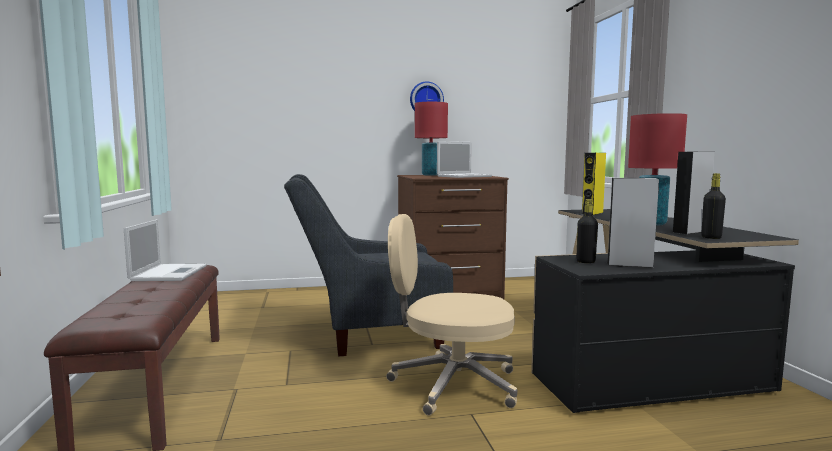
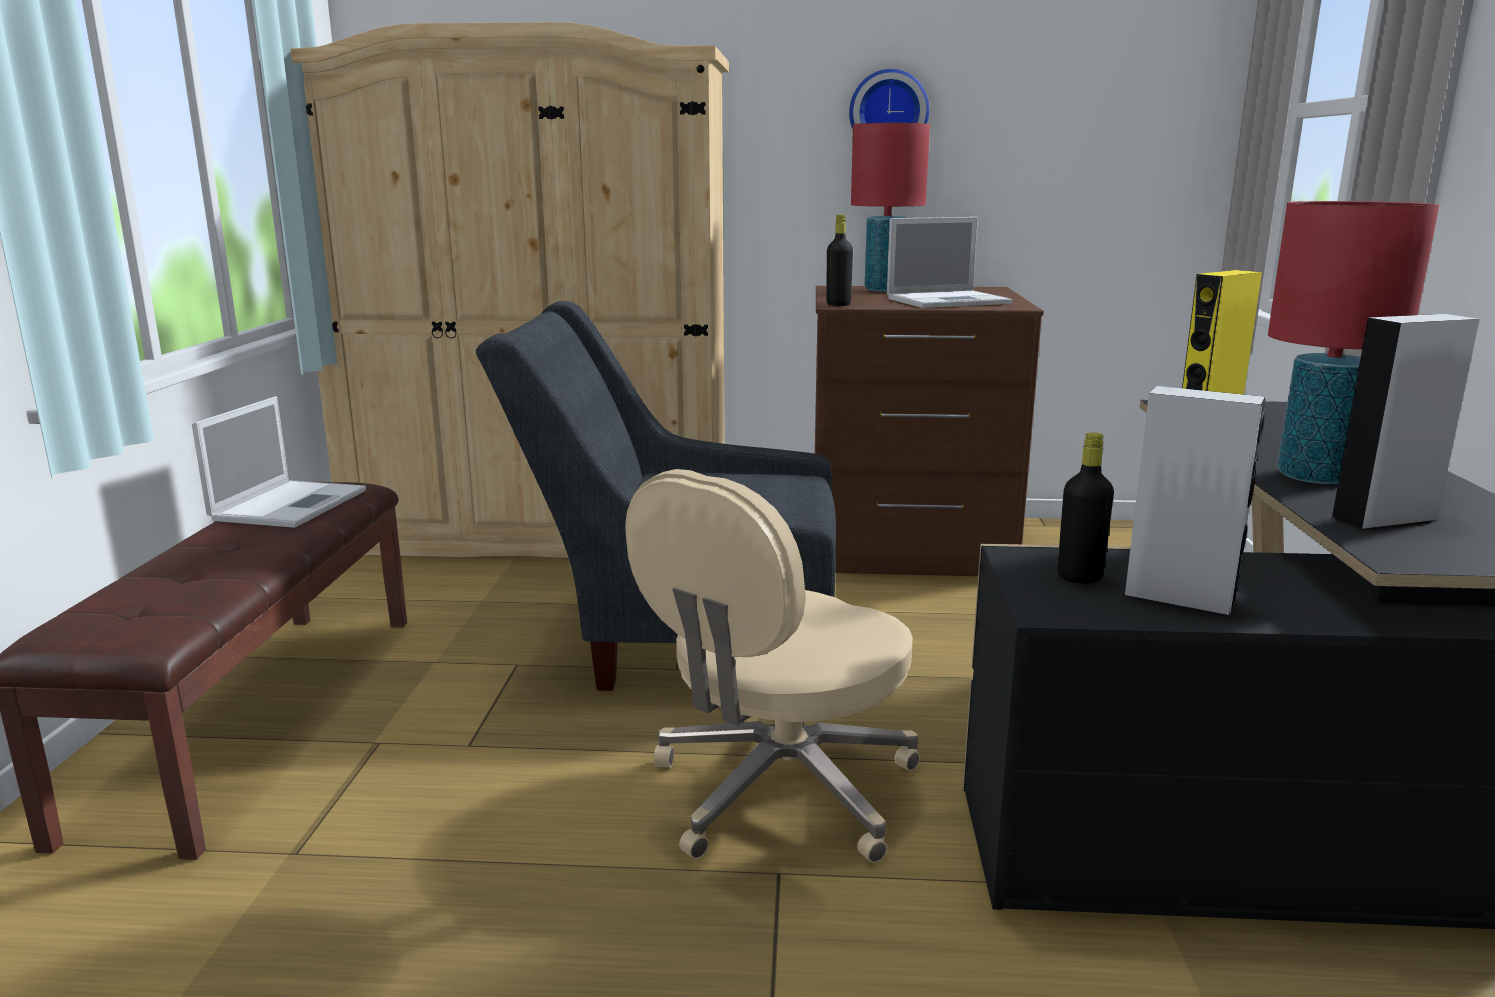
camera: 15 degrees right, 10 degrees up
beige office chair [386,214,517,416] -> beige office chair turned 75 degrees counterclockwise [625,469,920,863]
black bottle [701,173,726,239] -> black bottle moved to [826,214,853,306]
none -> beige wardrobe [291,22,729,558]

